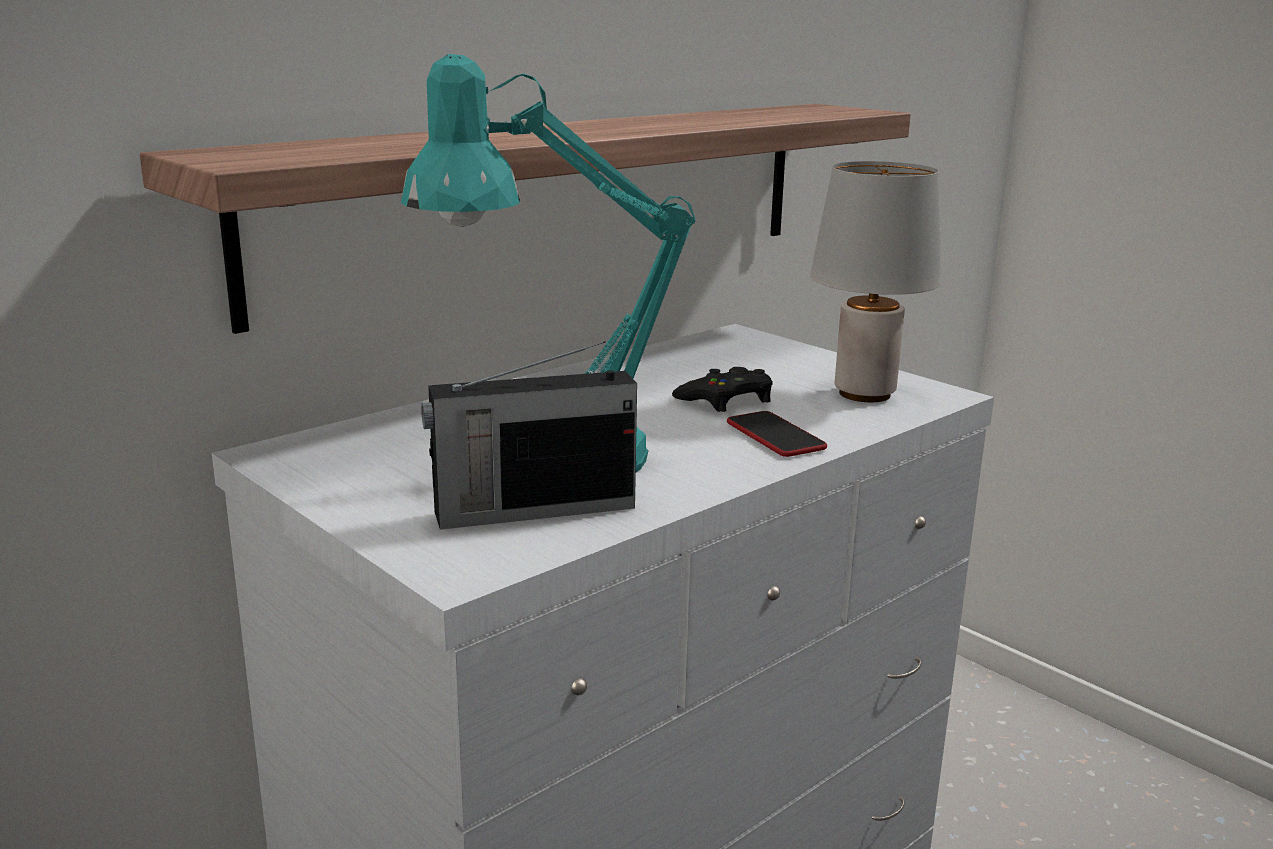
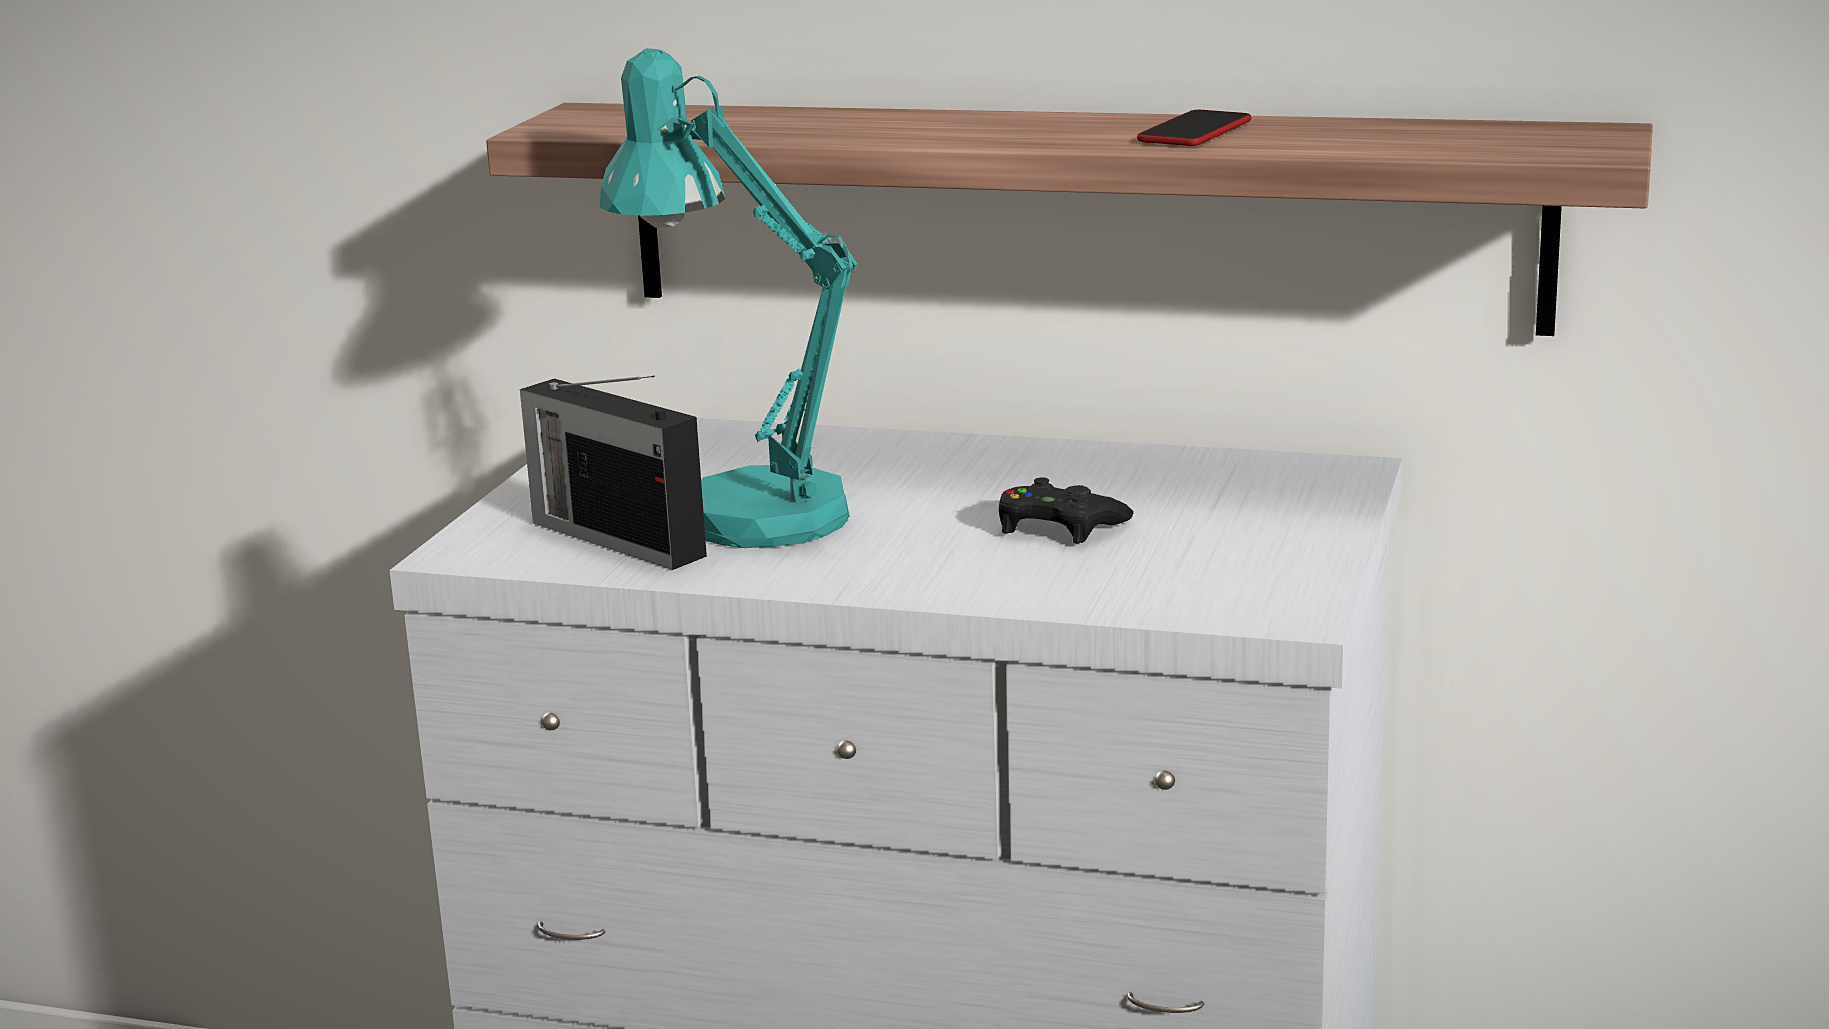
camera: 60 degrees right, 0 degrees up
phone [727,411,827,457] -> phone moved to [1137,110,1252,146]
grey table lamp [810,161,941,402] -> none

